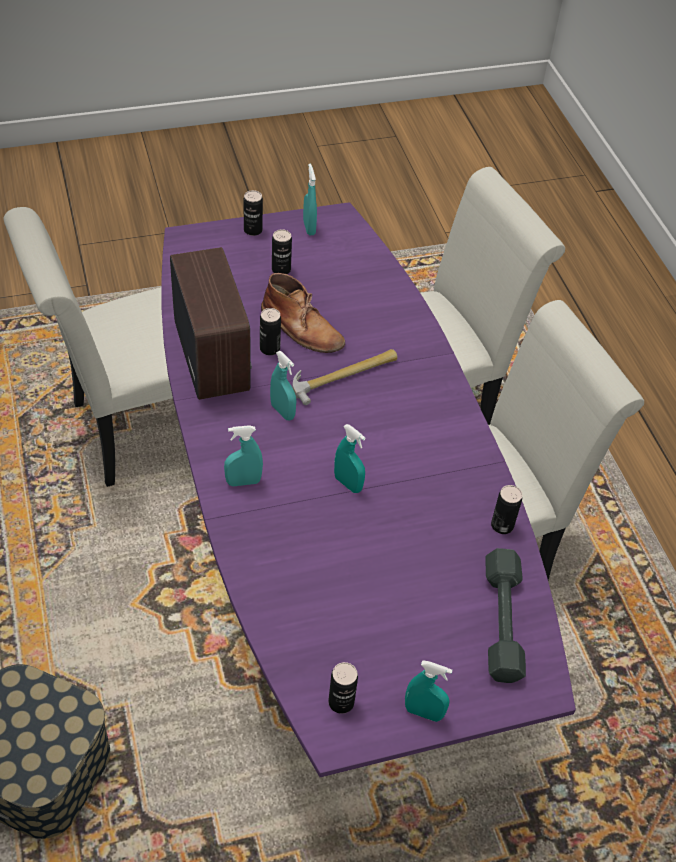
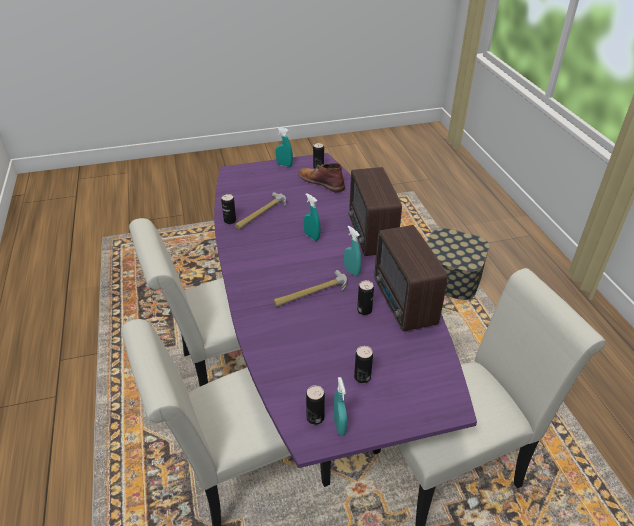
camera: 175 degrees left, 10 degrees down
turquoise spray bottle [224,425,263,486] -> radio [349,167,402,256]
can [244,190,263,236] -> can moved to [306,385,325,425]
brown boot [261,273,345,353] -> brown boot moved to [298,163,345,193]
grey dumbbell [485,548,526,683] -> none
none -> hammer [235,192,286,229]

